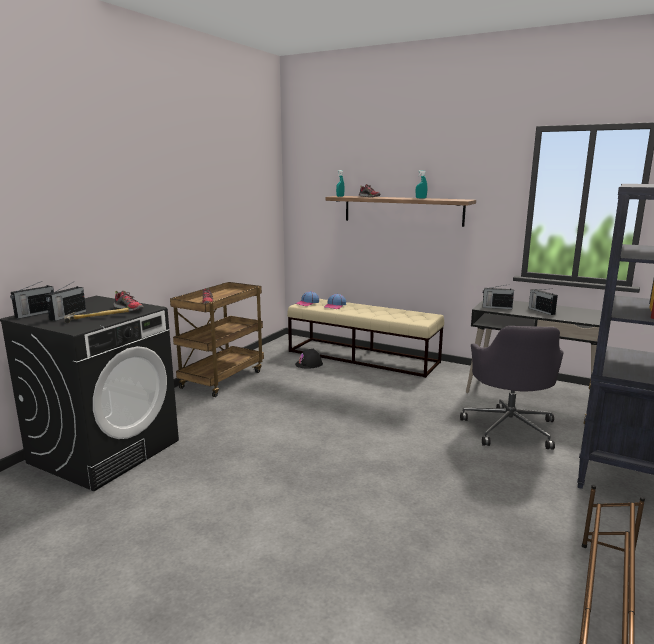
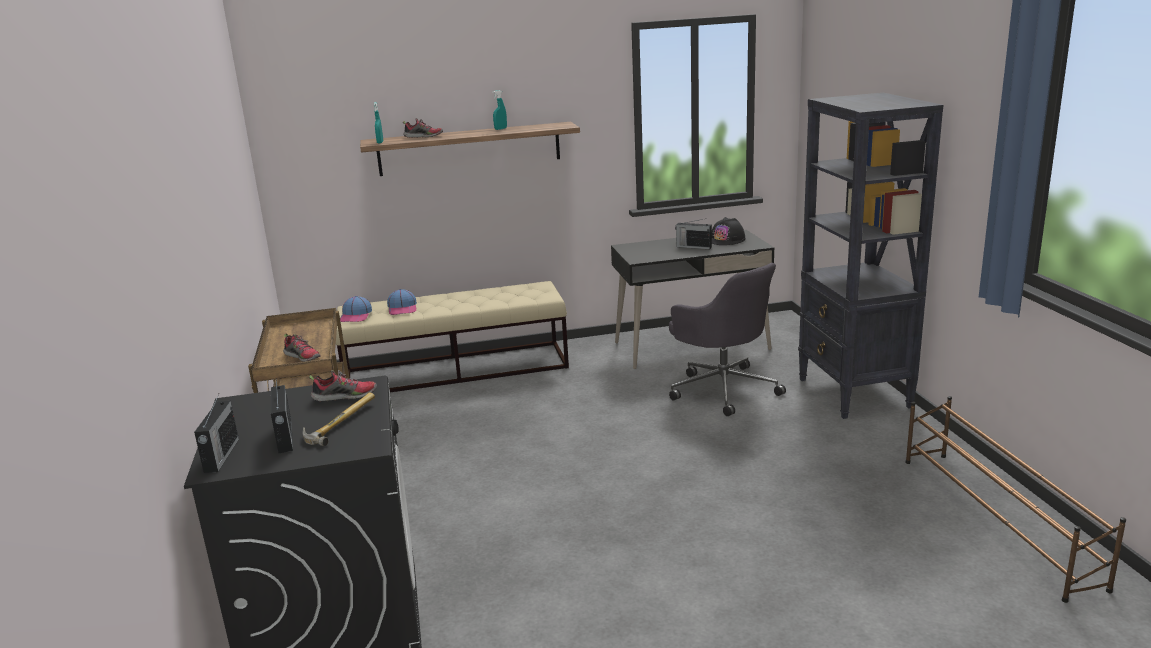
camera: 40 degrees left, 5 degrees up
black hard hat [295,349,323,369] -> black hard hat moved to [712,217,746,245]
radio [483,285,514,309] -> none

